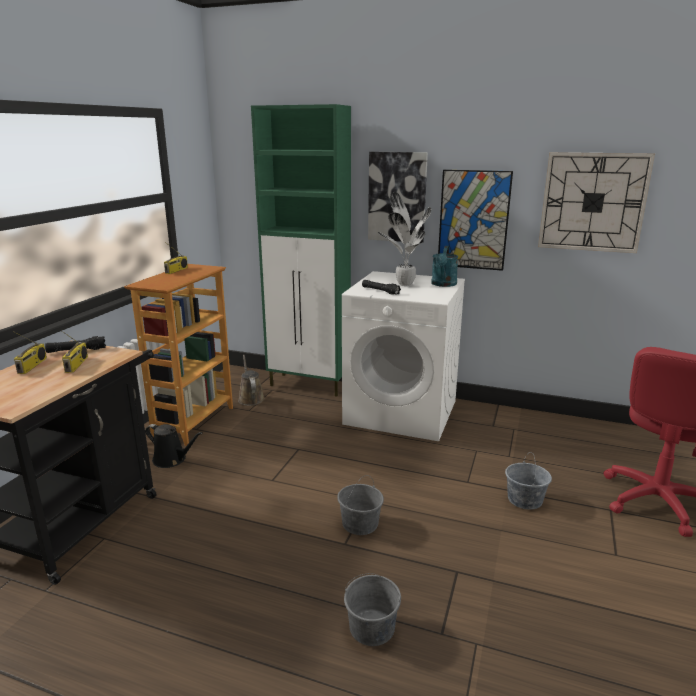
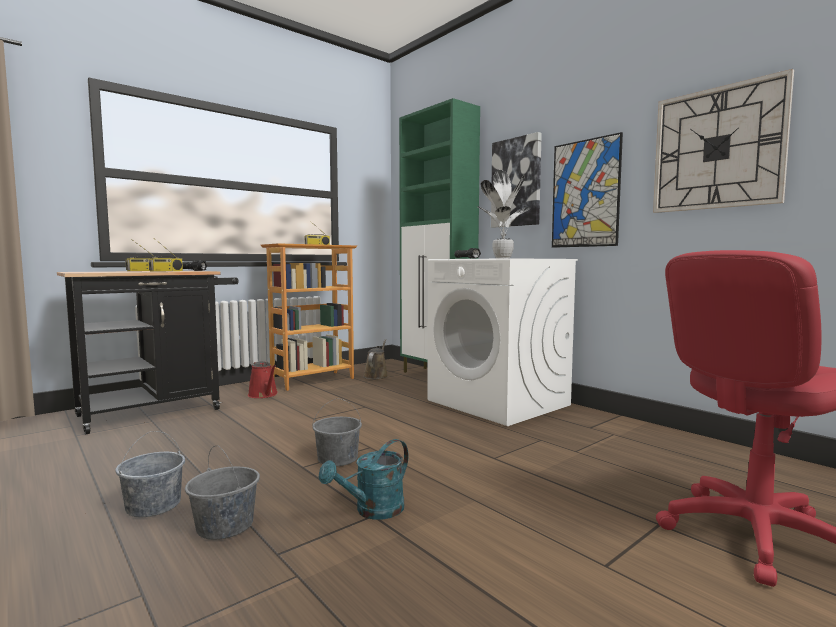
camera: 30 degrees right, 15 degrees down
black watering can [145,424,202,468] -> red watering can [248,361,278,398]
turquoise watering can [431,246,458,287] -> turquoise watering can moved to [319,439,409,520]
grey bucket [505,452,552,510] -> grey bucket moved to [115,431,185,517]

